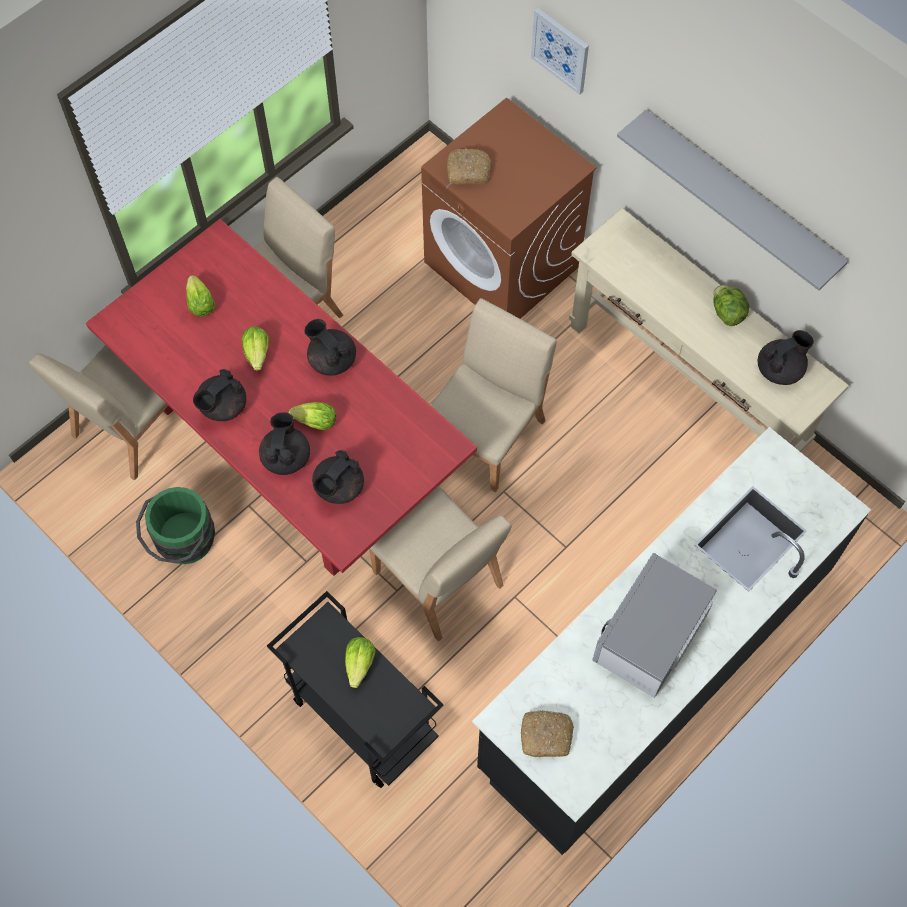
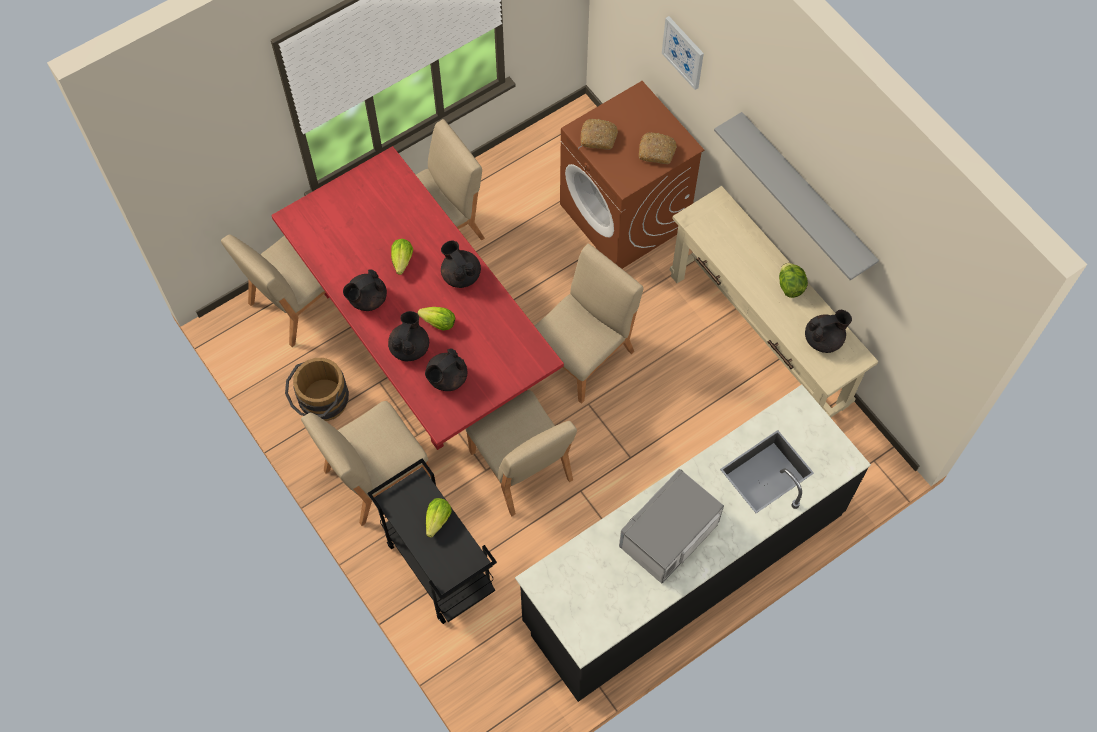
camera: 10 degrees right, 0 degrees up
green bucket [136,487,215,564] -> brown bucket [285,358,349,421]
lettuce [186,275,215,317] -> none
bread [521,710,574,757] -> bread moved to [639,132,677,164]
none -> beige chair [301,401,431,526]

